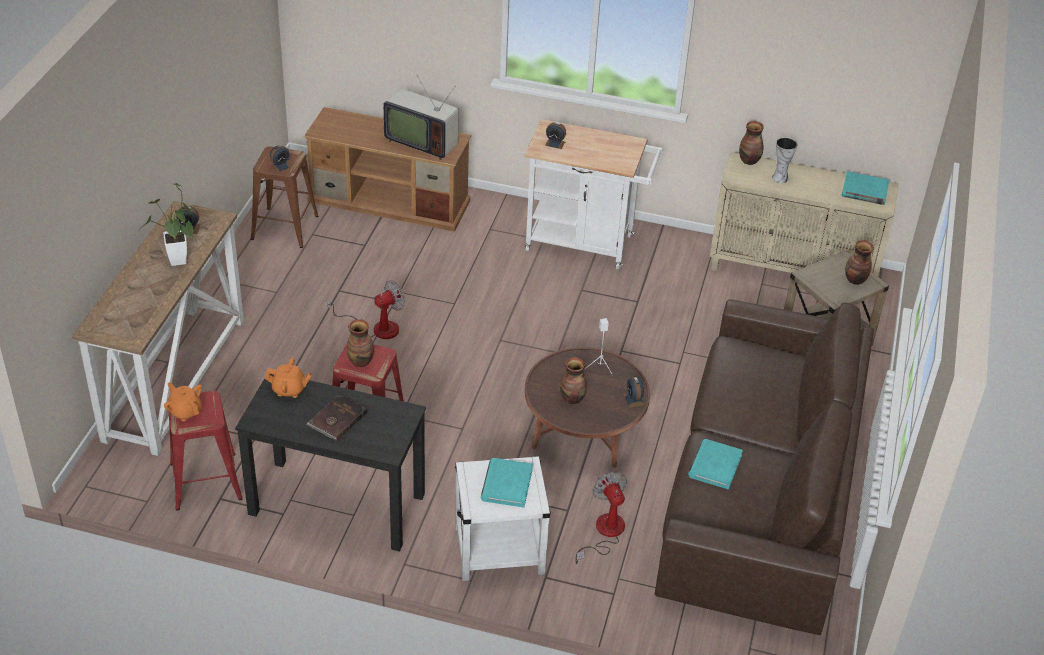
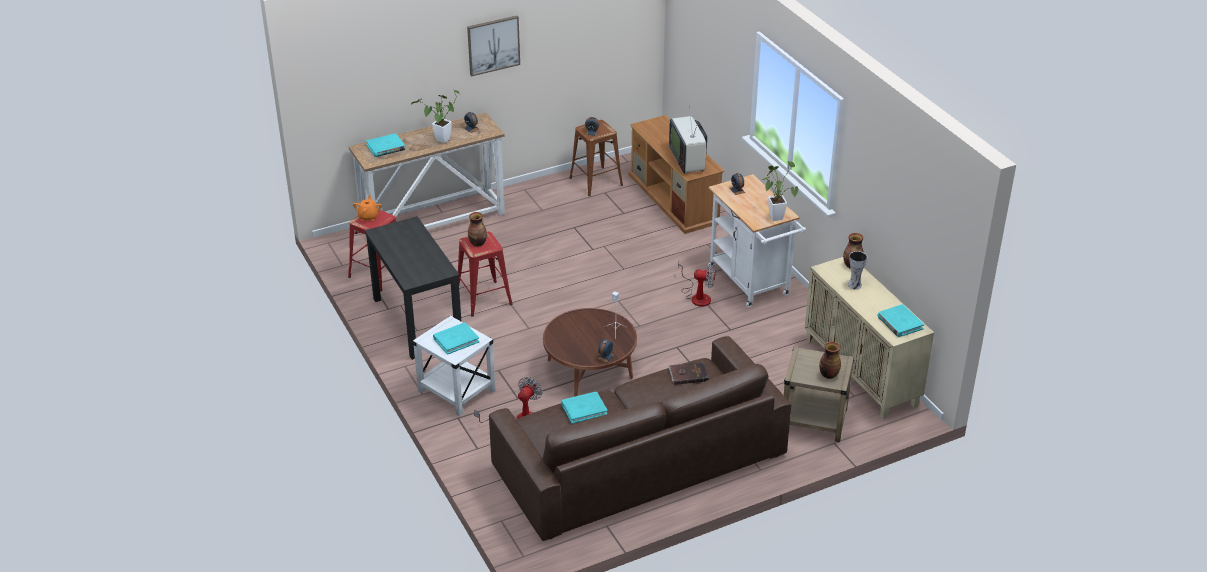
camera: 50 degrees right, 5 degrees down
orange teapot [265,358,312,398] -> none
brown book [307,394,368,441] -> brown book moved to [668,362,709,385]
fan [327,281,405,339] -> fan moved to [678,261,716,307]
vase [560,357,587,404] -> none
none -> turquoise book [366,133,405,157]
none -> picture [467,16,520,76]
none -> potted plant [762,161,798,221]

